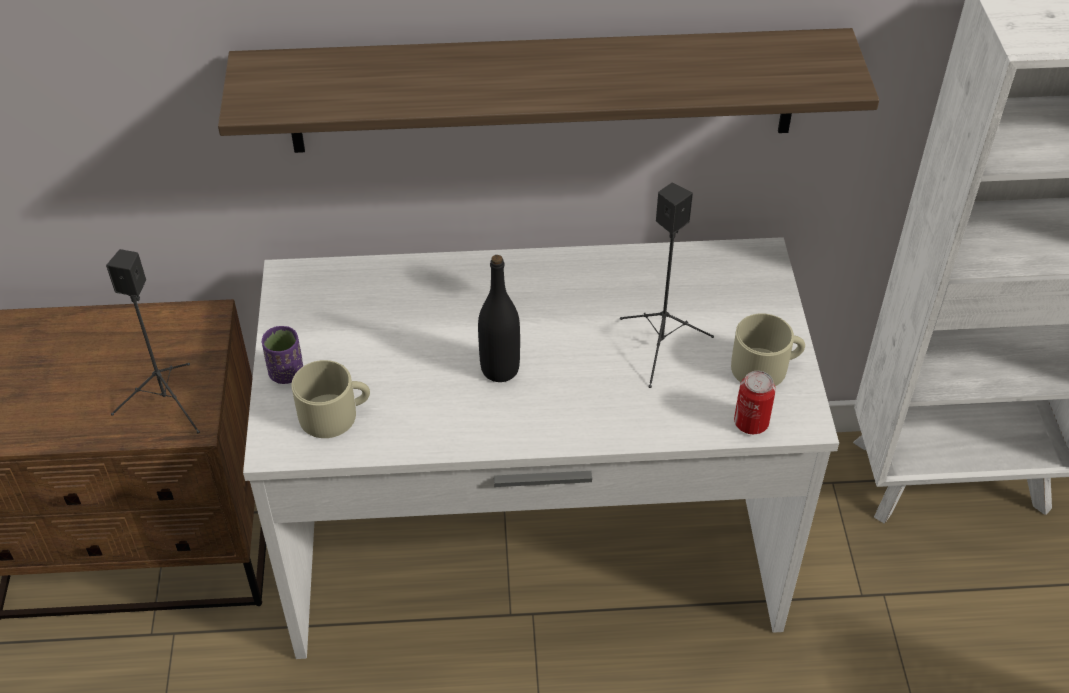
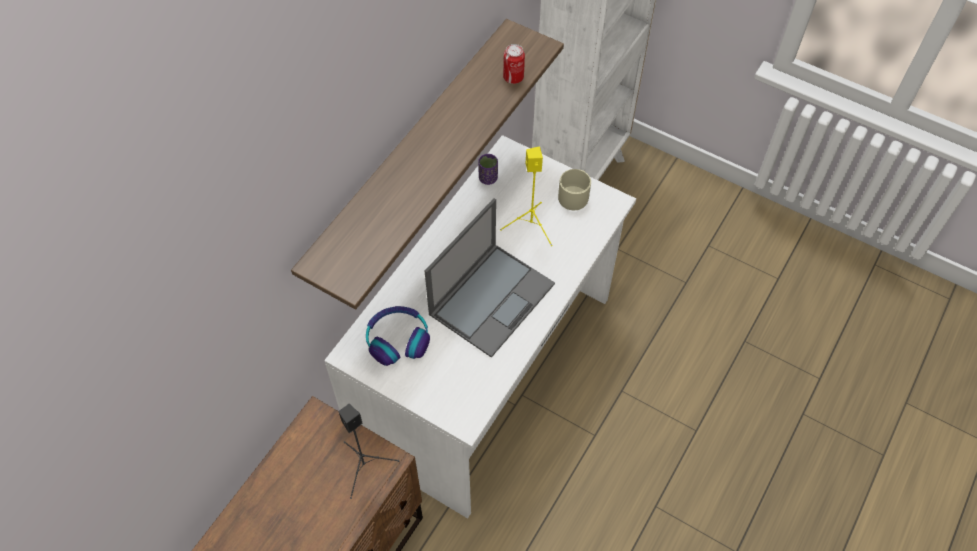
camera: 55 degrees left, 10 degrees up
purple cup [261,326,303,384] -> purple cup moved to [478,154,498,185]
beige mug [291,360,370,438] -> none
black bottle [478,255,520,382] -> laptop [425,198,555,358]
black speaker [620,182,714,388] -> yellow speaker [500,146,552,246]
can [734,371,776,434] -> can moved to [503,44,525,84]
none -> headphones [366,306,430,366]

